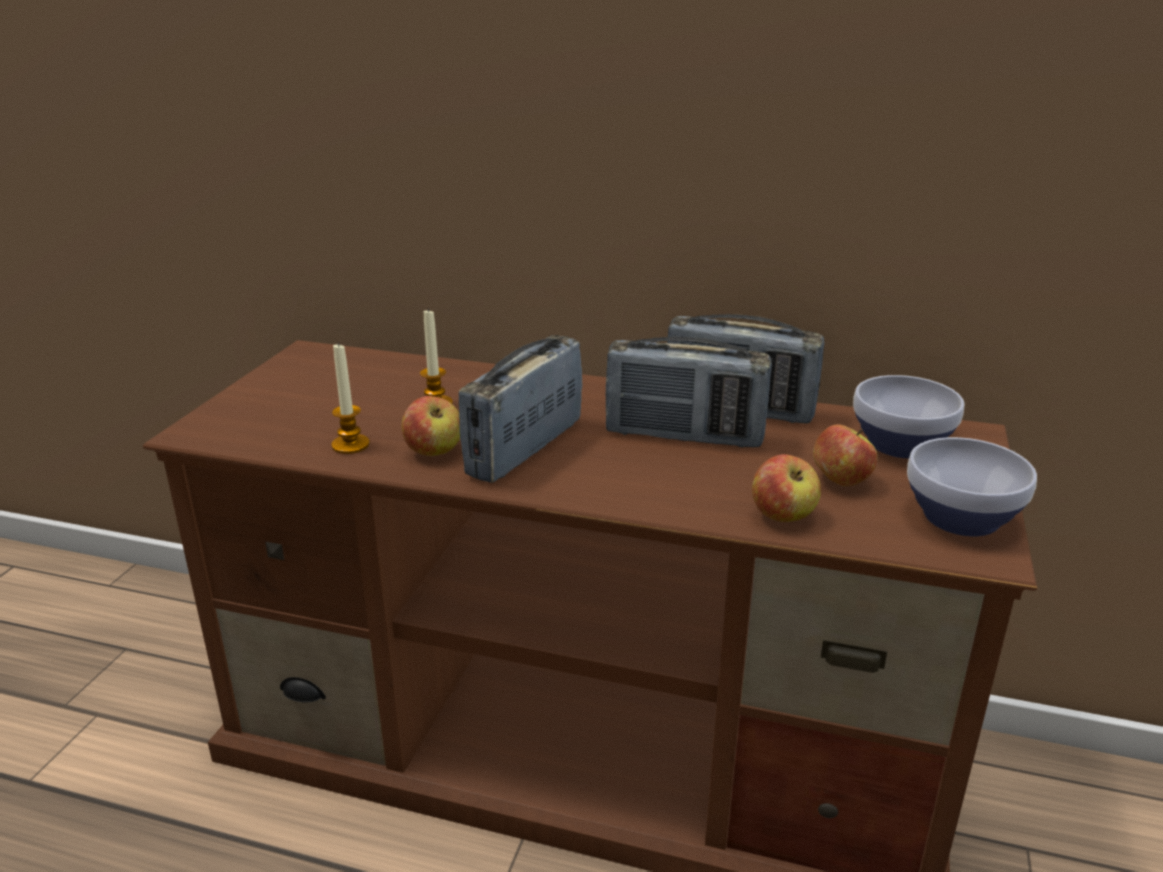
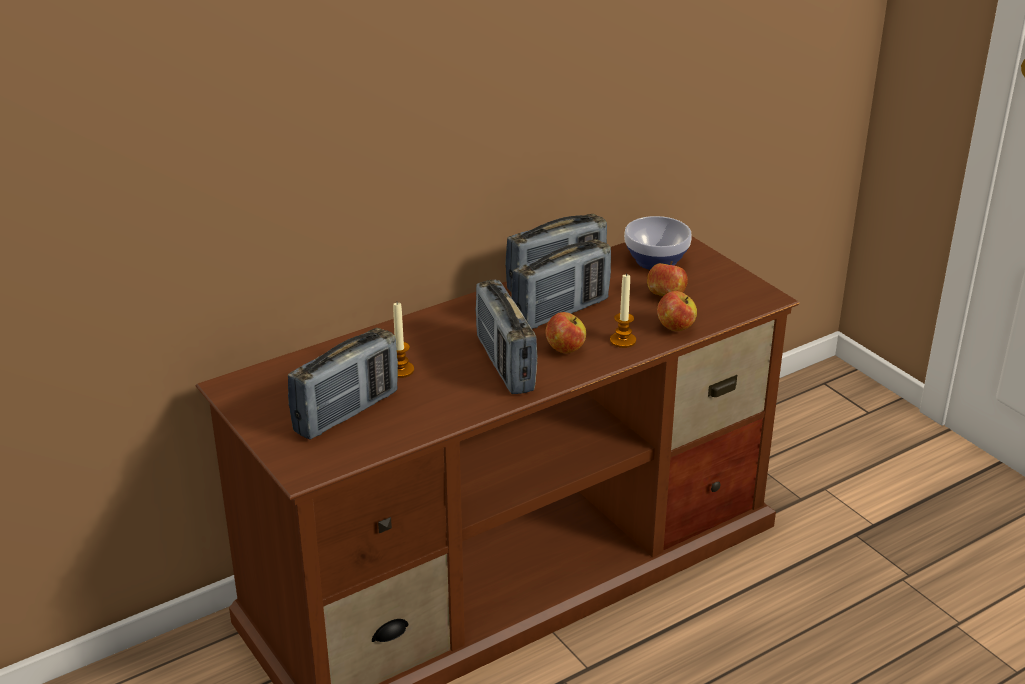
camera: 50 degrees left, 5 degrees up
candle [331,342,370,454] -> candle moved to [610,273,636,348]
apple [402,396,460,456] -> apple moved to [545,312,586,353]
bowl [907,437,1037,536] -> none
none -> radio [288,328,398,440]

